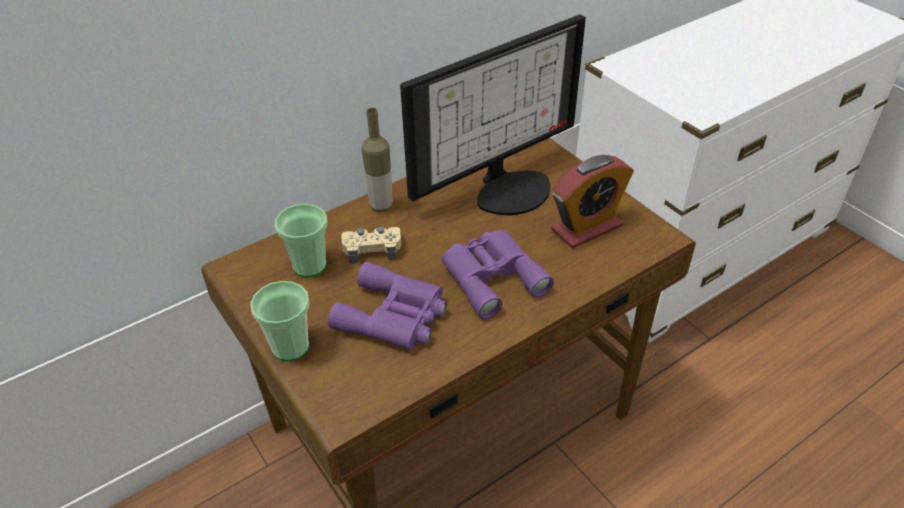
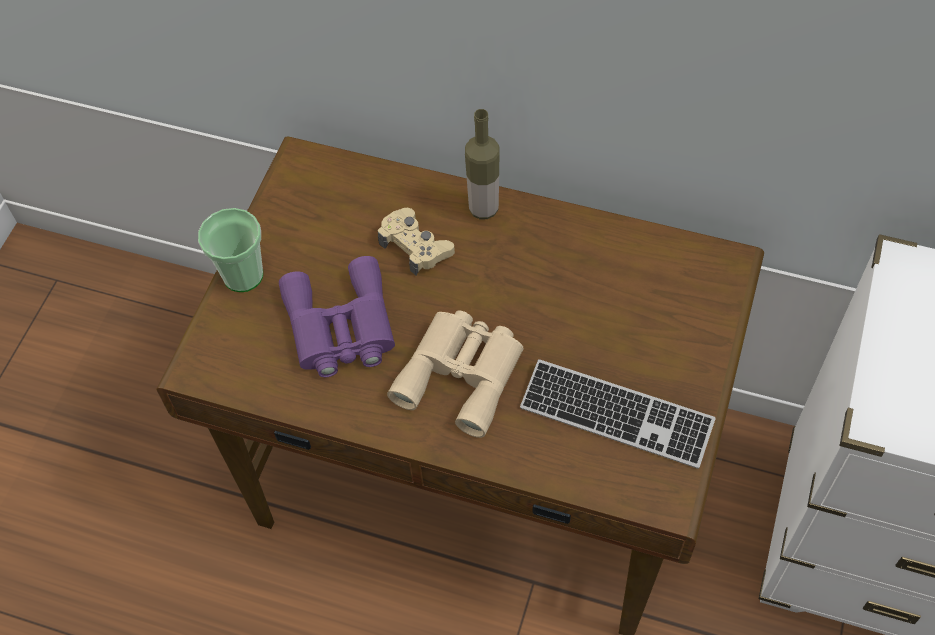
camera: 55 degrees right, 15 degrees up
cup [275,204,327,277] -> none
monitor [400,14,586,215] -> none
purple binoculars [442,230,554,319] -> beige binoculars [387,310,524,438]
alarm clock [551,155,634,248] -> keyboard [520,359,716,469]

